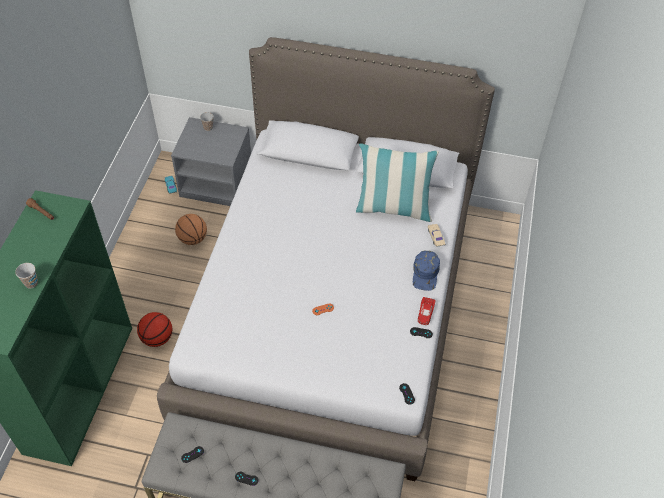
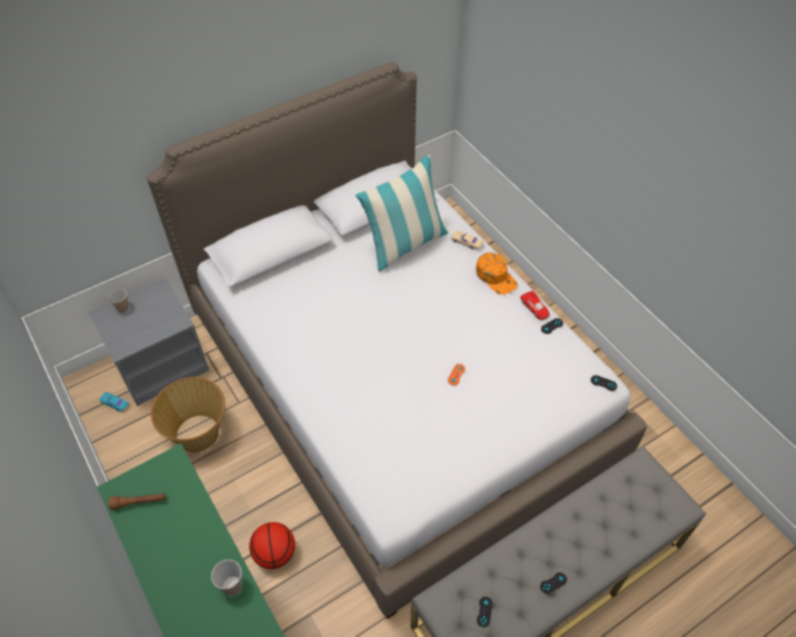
camera: 45 degrees left, 0 degrees up
basketball [175,214,207,245] -> basket [151,377,225,453]
blue cap [413,251,440,291] -> orange cap [476,252,518,295]

